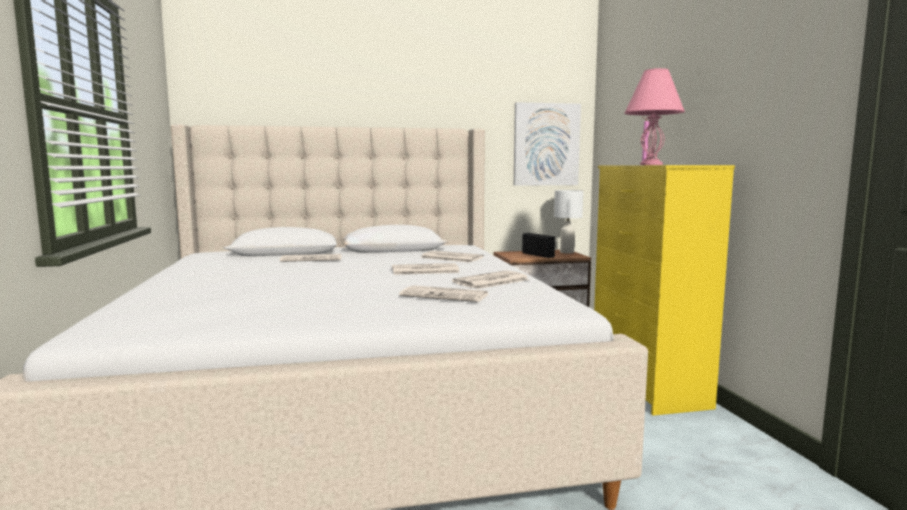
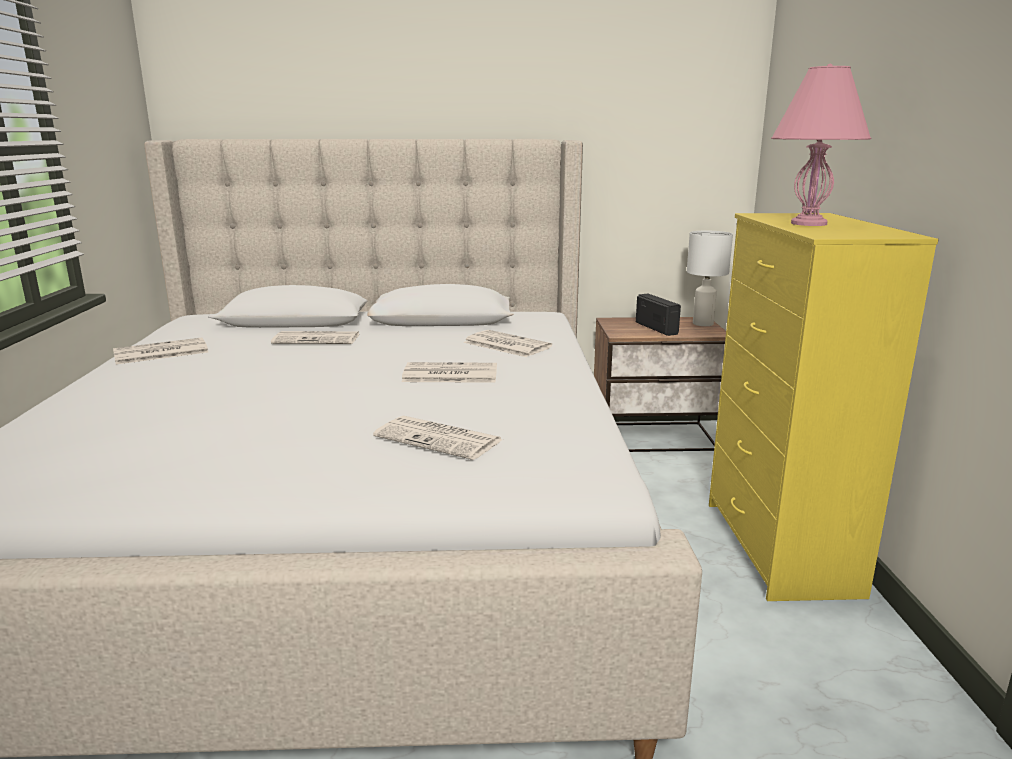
camera: 10 degrees right, 10 degrees up
newspaper [452,270,529,289] -> newspaper moved to [113,337,208,364]
picture [514,102,581,186] -> none

